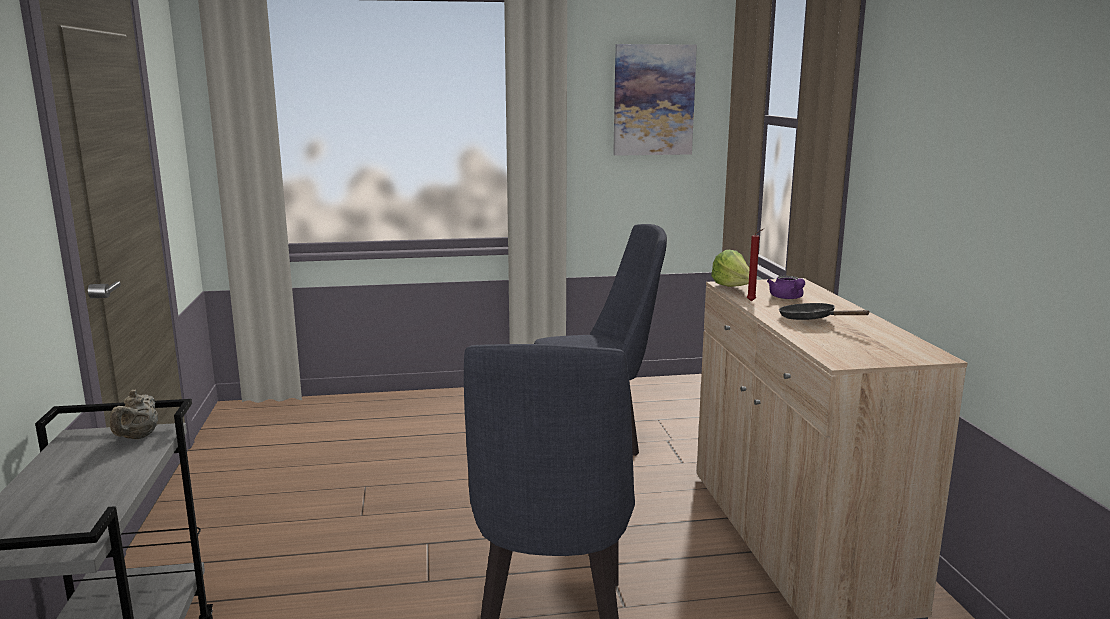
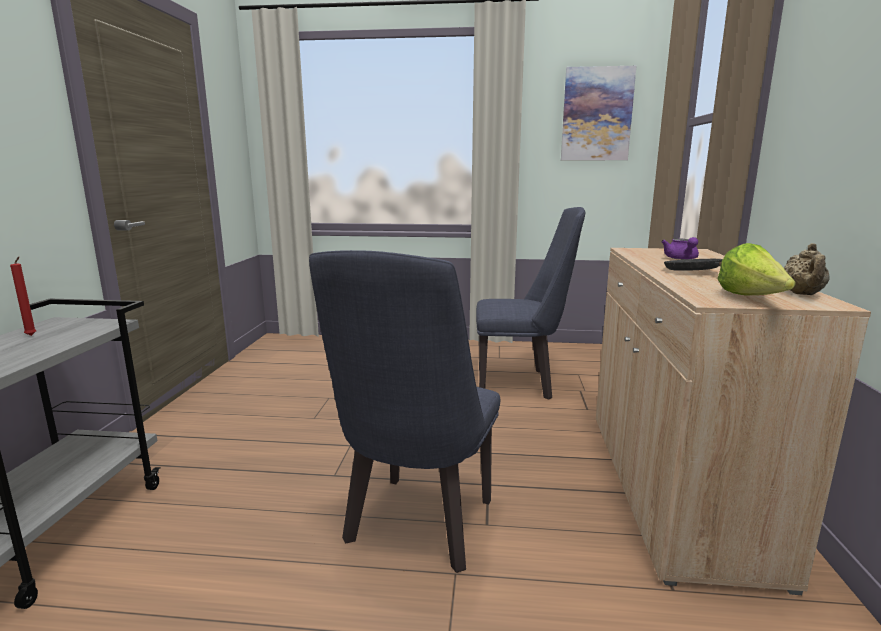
camera: 15 degrees right, 0 degrees up
beige teapot [110,390,158,439] -> beige teapot moved to [784,243,830,295]
lettuce [711,250,750,287] -> lettuce moved to [718,243,796,296]
red candle [747,229,763,301] -> red candle moved to [10,257,36,336]

